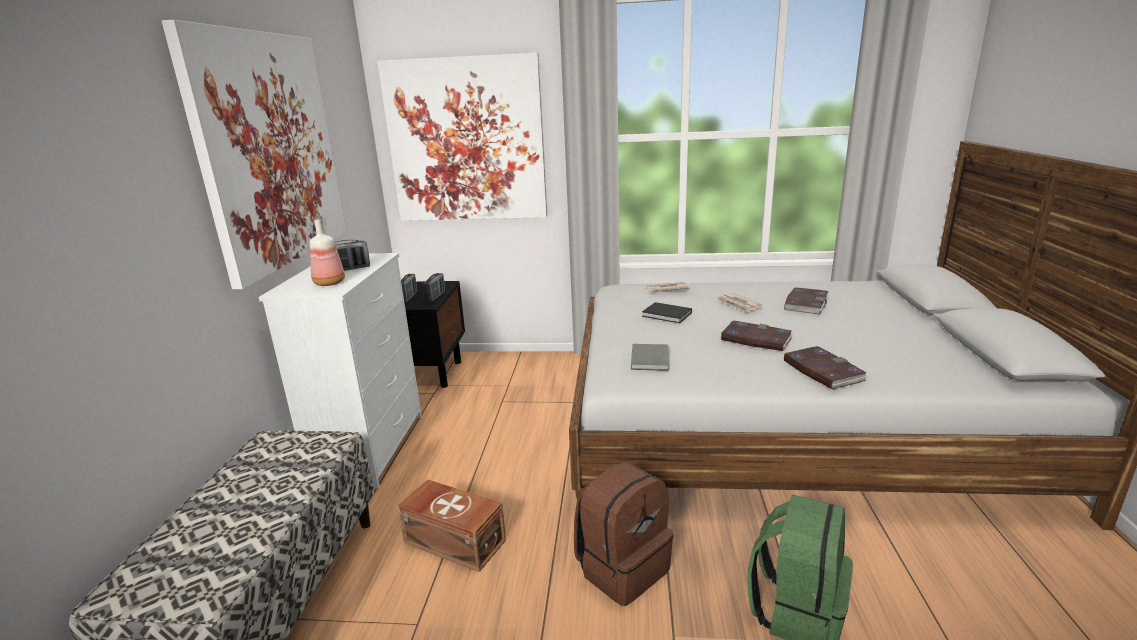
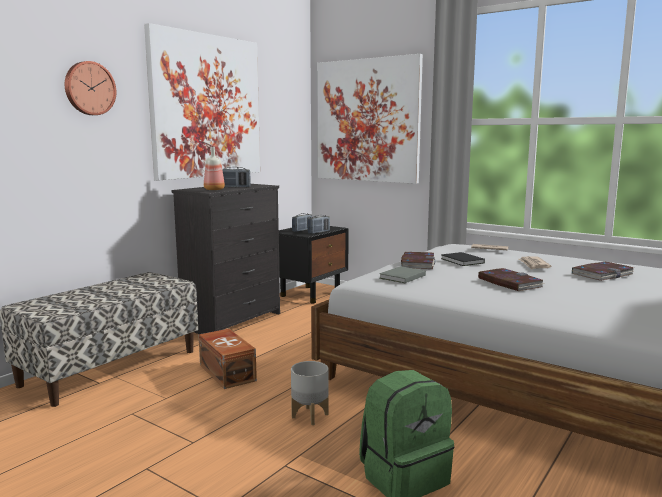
camera: 30 degrees right, 10 degrees down
white dresser [259,253,422,489] -> black dresser [172,184,280,334]
brown backpack [574,462,674,606] -> grey planter [291,361,329,425]
book [783,346,868,389] -> book moved to [401,252,435,269]
none -> wall clock [65,61,116,115]

